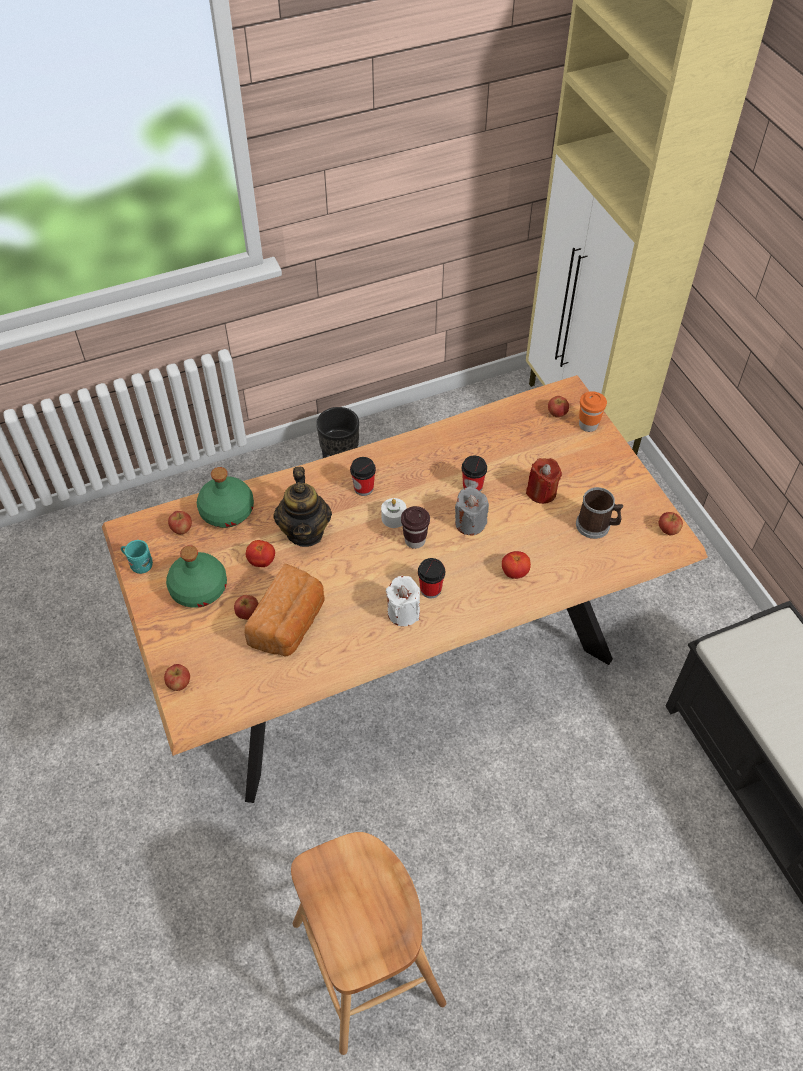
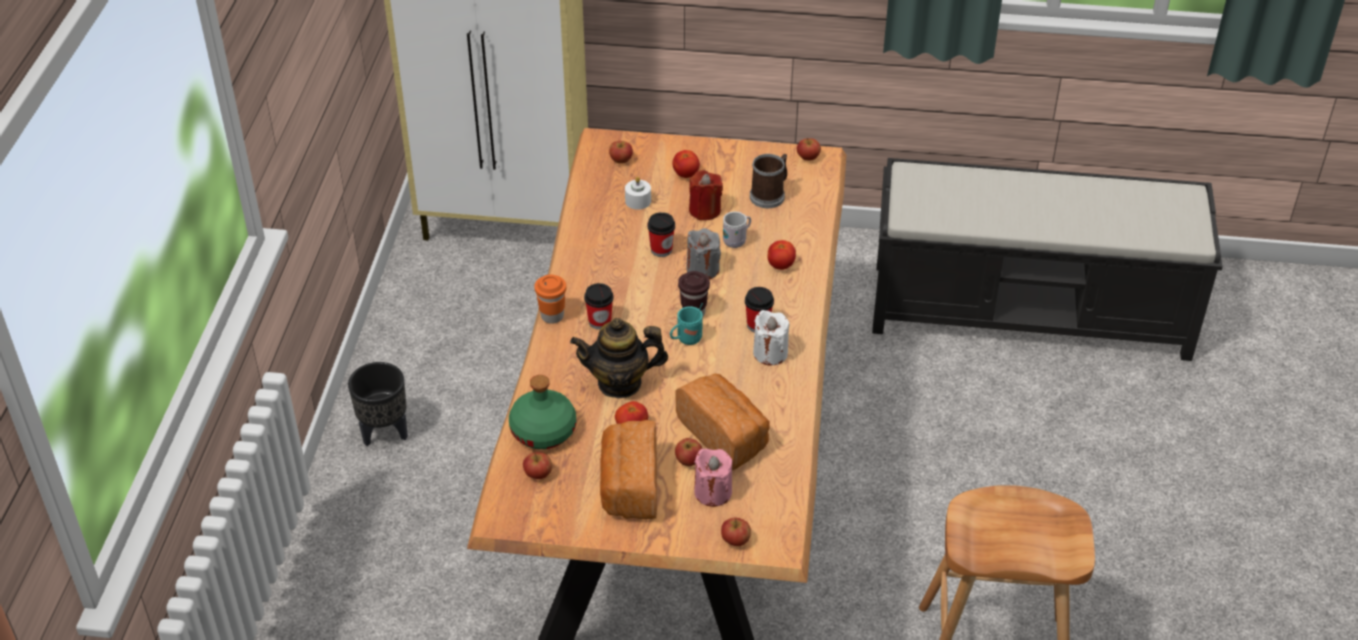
camera: 60 degrees left, 10 degrees down
turquoise mug [121,540,153,574] -> turquoise mug moved to [670,303,703,345]
green bottle [166,545,227,608] -> bread [600,420,657,520]
teapot [273,467,332,547] -> teapot turned 150 degrees clockwise [570,318,668,399]
white candle [381,498,407,528] -> white candle moved to [625,176,651,210]
orange cup [579,391,607,432] -> orange cup moved to [534,275,566,324]
none -> tomato [672,150,700,178]
none -> pink candle [694,449,732,507]
none -> white mug [723,211,751,248]

